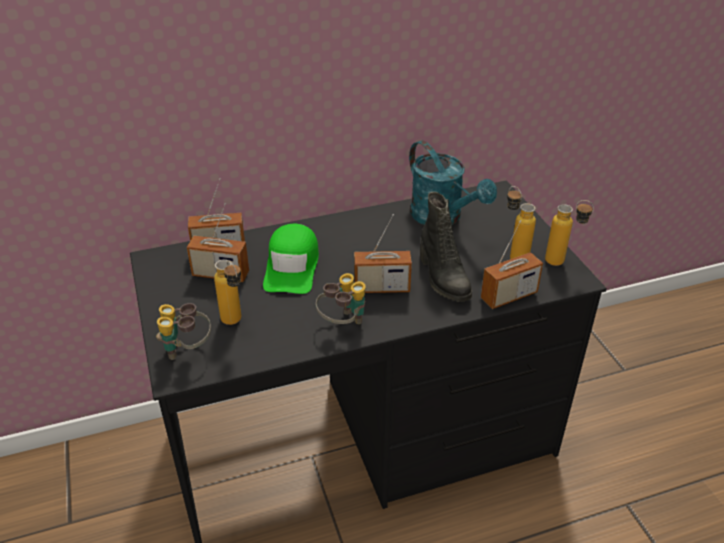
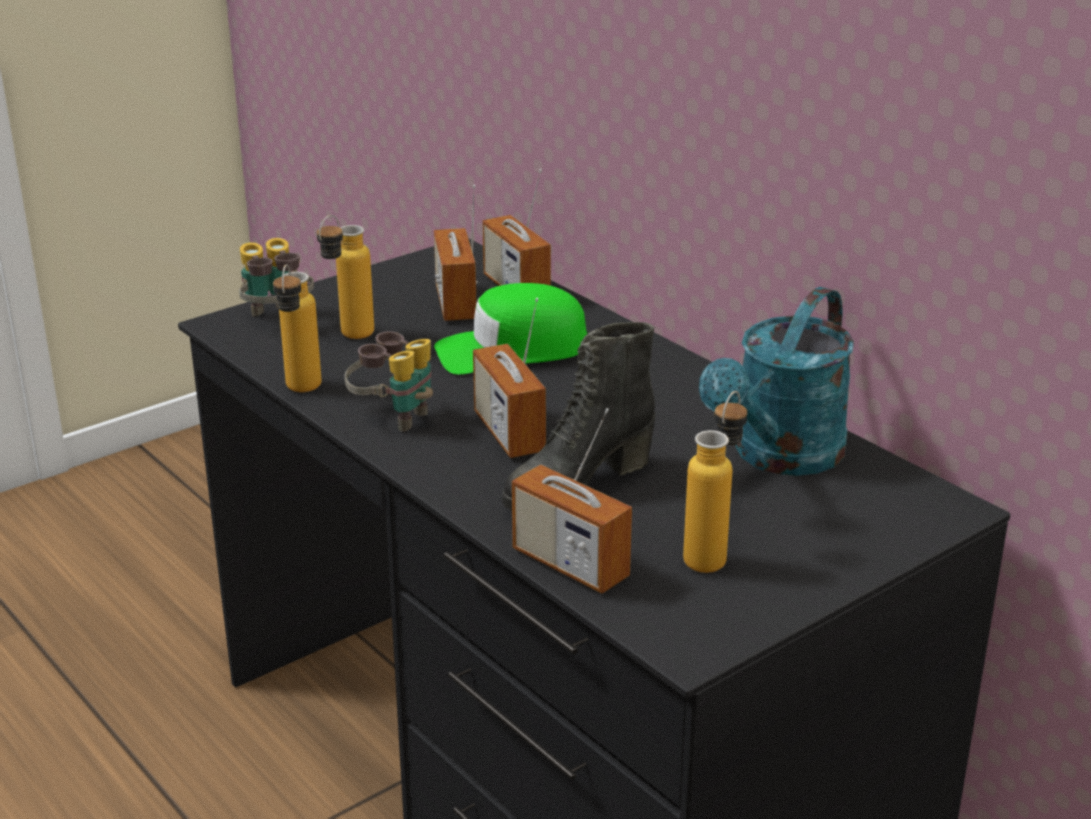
camera: 70 degrees right, 10 degrees down
bottle [545,200,594,266] -> bottle moved to [273,264,322,392]

